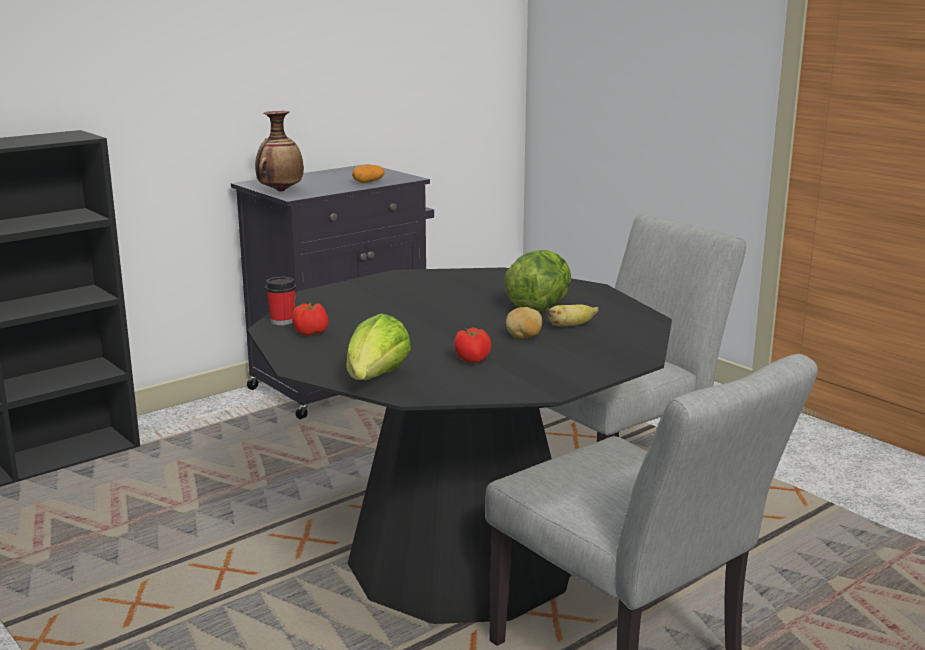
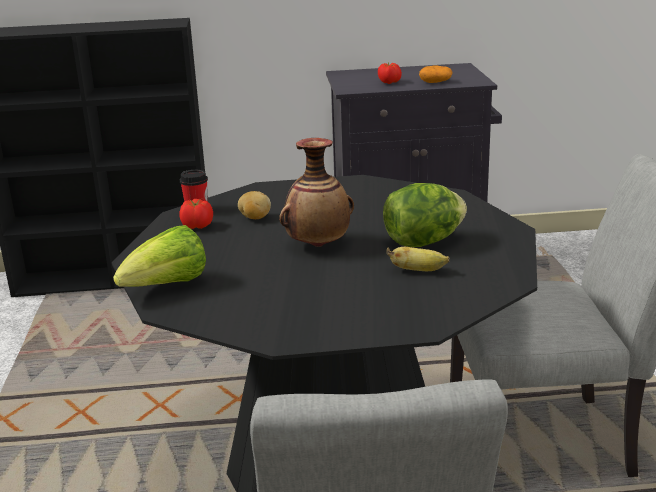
camera: 35 degrees right, 5 degrees up
vase [255,111,304,192] -> vase moved to [279,138,354,247]
tomato [454,327,491,363] -> tomato moved to [378,63,402,84]
potato [506,307,542,339] -> potato moved to [238,191,271,219]

